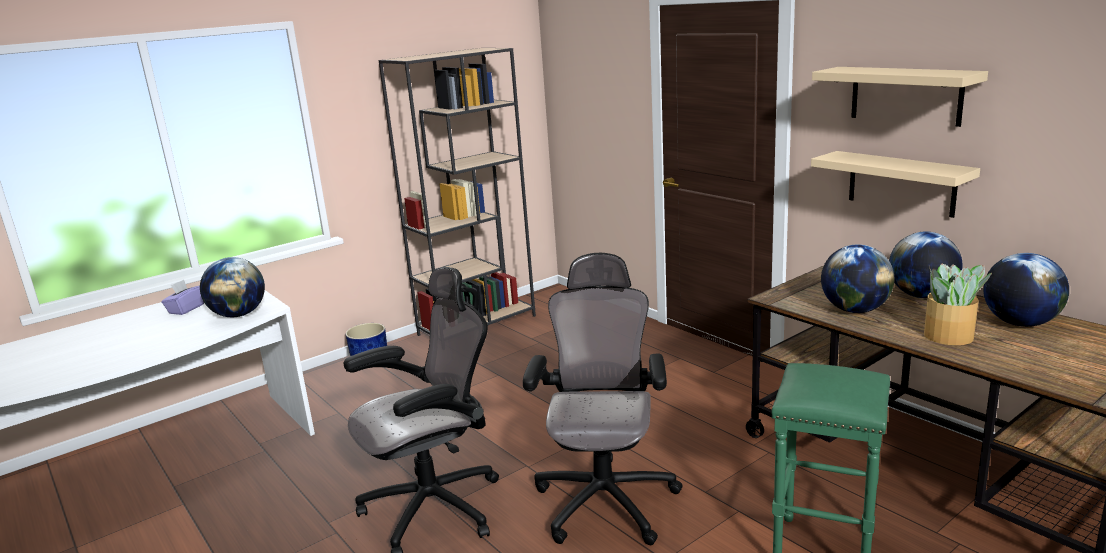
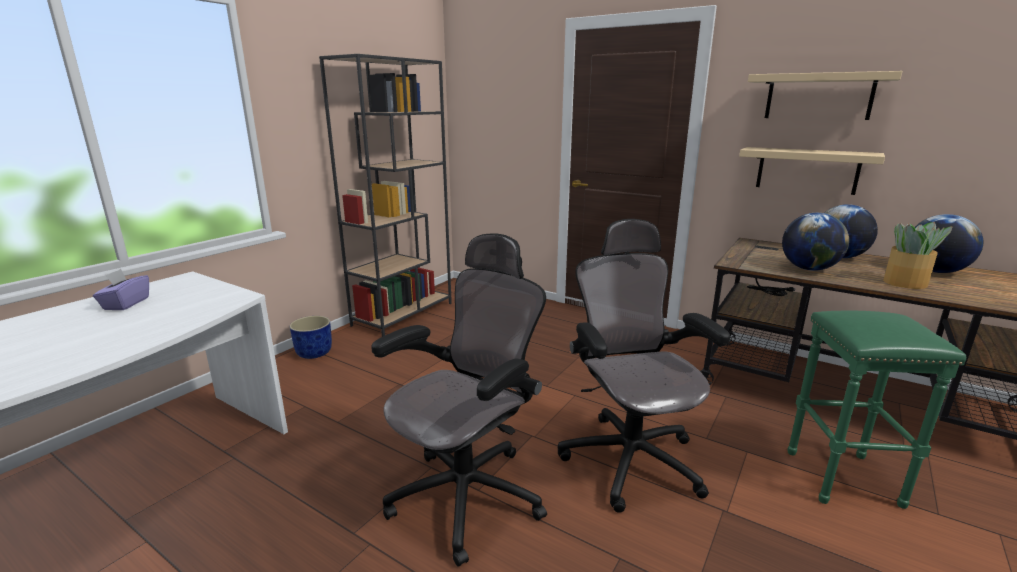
camera: 20 degrees left, 0 degrees up
globe [200,257,265,317] -> none

